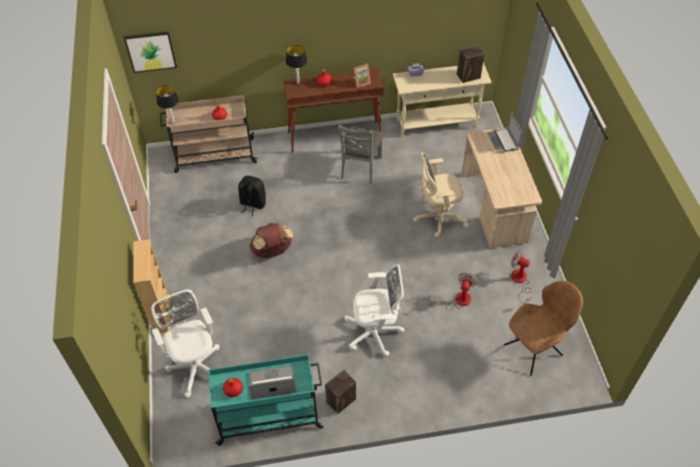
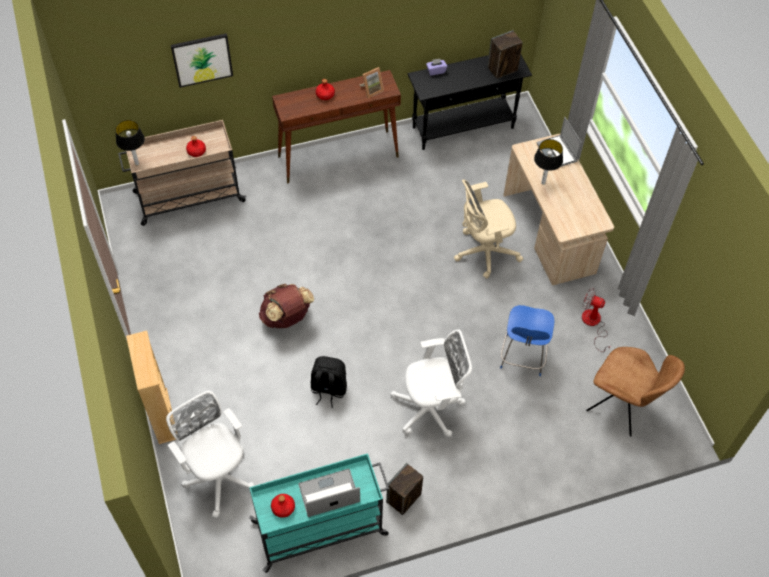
camera: 10 degrees left, 5 degrees up
picture [124,32,177,73] -> picture moved to [171,33,233,88]
black backpack [238,176,266,216] -> black backpack moved to [311,356,347,408]
table lamp [286,45,307,84] -> table lamp moved to [534,139,563,185]
grey chair [338,125,384,184] -> none
beige console table [393,63,492,138] -> black console table [407,55,532,150]
fan [428,272,478,311] -> blue chair [500,305,554,376]
brown chair [504,281,583,376] -> brown chair turned 75 degrees clockwise [586,347,685,436]

